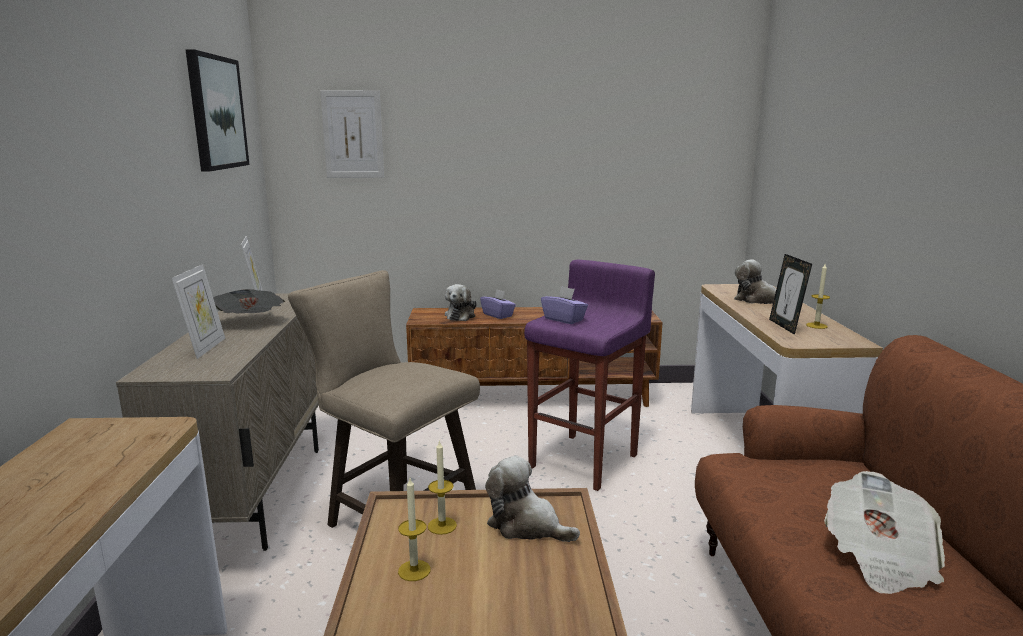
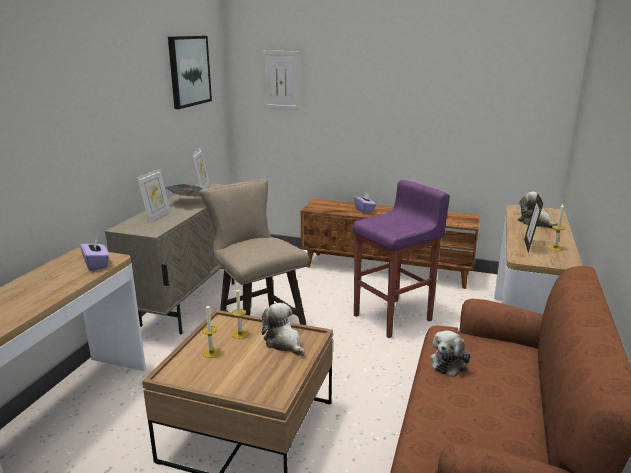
camera: 20 degrees right, 5 degrees up
plush toy [445,284,477,321] -> plush toy moved to [430,331,471,377]
purple tissue box [541,286,588,324] -> purple tissue box moved to [80,238,109,271]
newspaper [824,471,945,594] -> none

